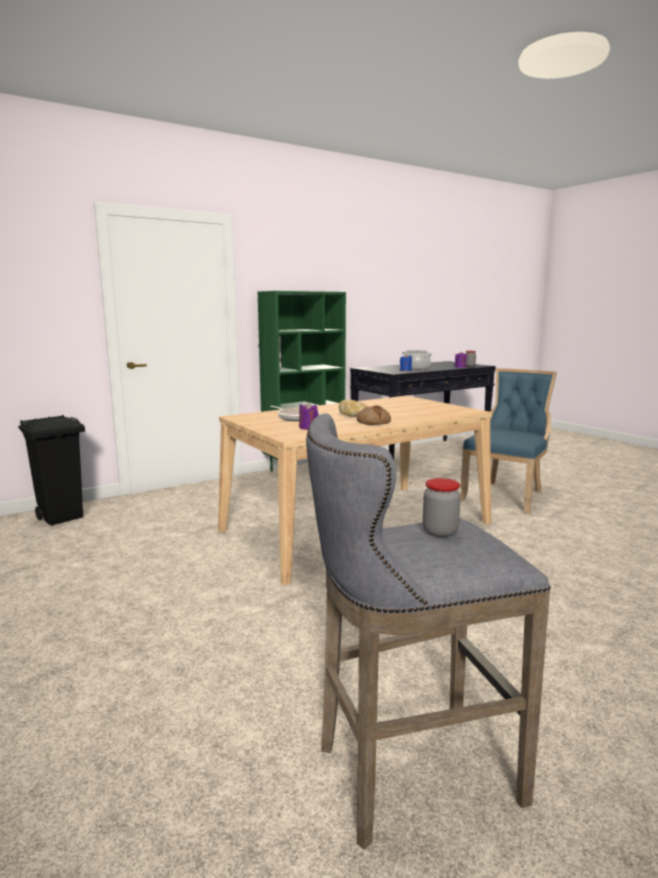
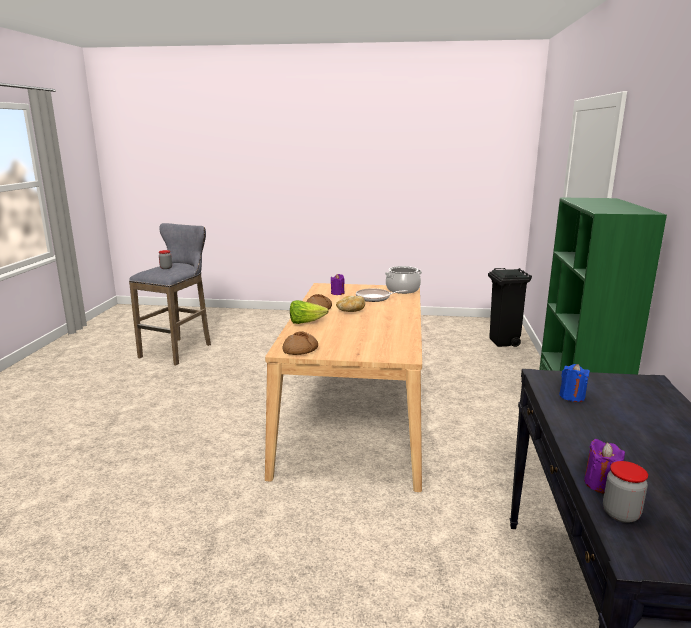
camera: 130 degrees right, 5 degrees up
cooking pot [402,350,432,370] -> cooking pot moved to [385,266,422,294]
blue chair [461,368,557,514] -> none
none -> bread [282,331,318,355]
none -> lettuce [290,300,329,324]

